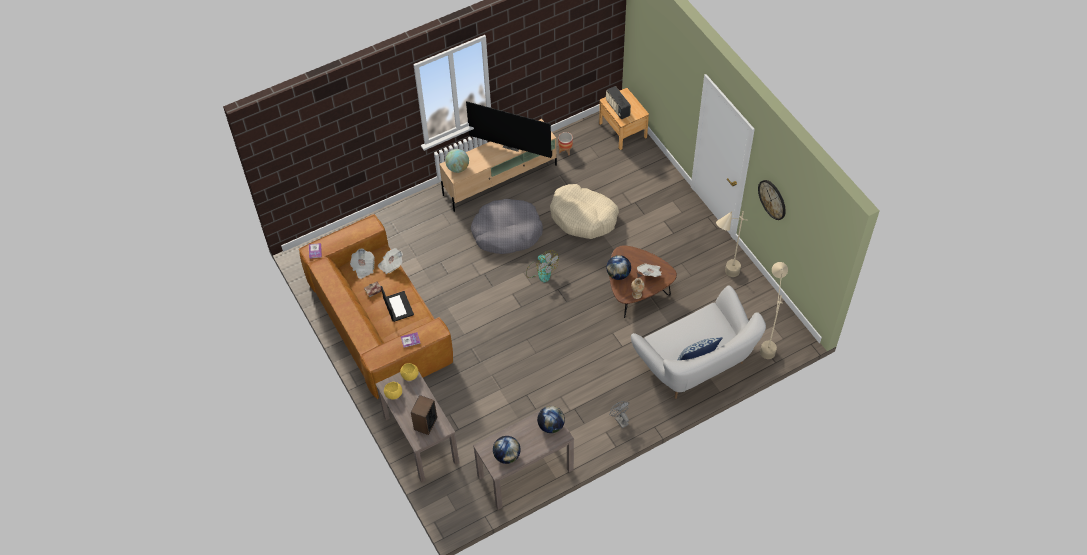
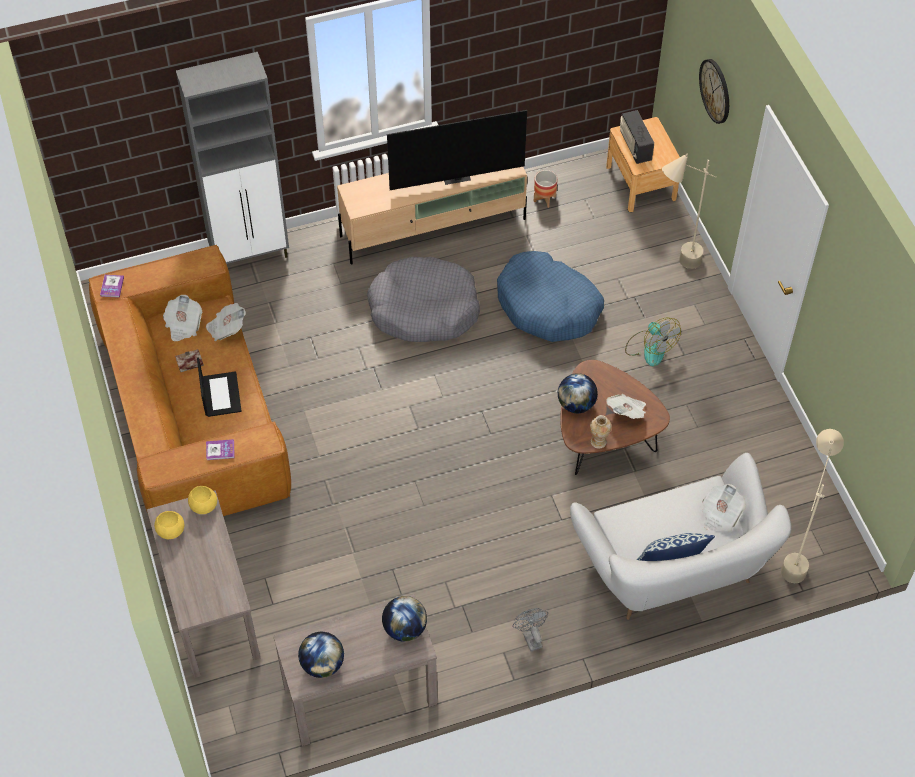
camera: 10 degrees right, 0 degrees up
speaker [411,395,437,435] -> none
globe [445,149,469,173] -> none
television [466,101,552,158] -> television turned 45 degrees counterclockwise [387,110,527,190]
fan [526,251,559,283] -> fan moved to [625,318,681,366]
beige dog bed [550,184,619,239] -> blue dog bed [497,251,604,342]
beige floor lamp [716,211,748,277] -> beige floor lamp moved to [662,153,716,269]
wall clock [758,180,786,220] -> wall clock moved to [699,59,729,124]
none -> grey cabinet [176,52,289,264]
none -> newspaper [702,484,746,532]

